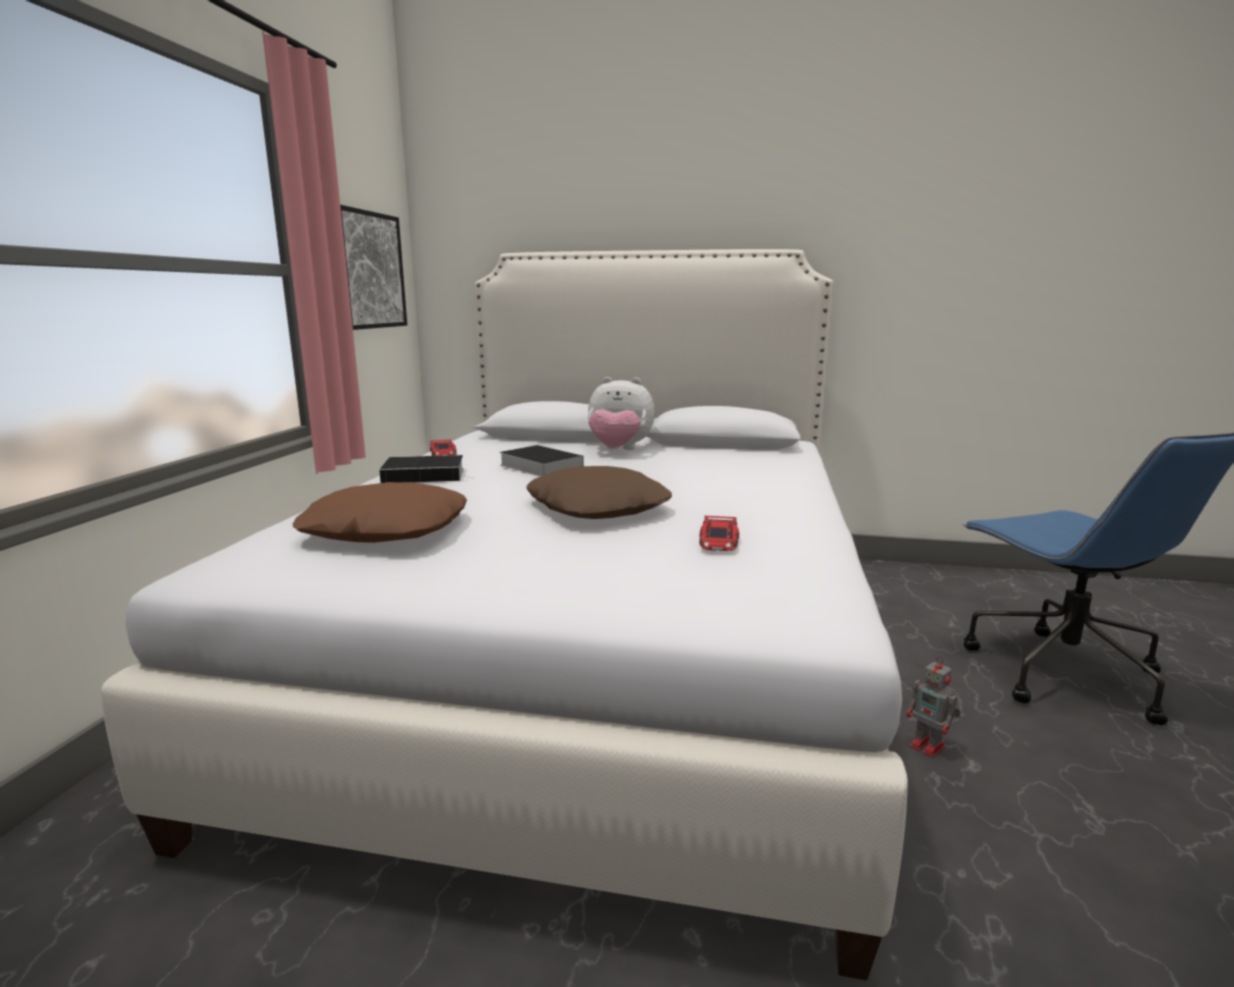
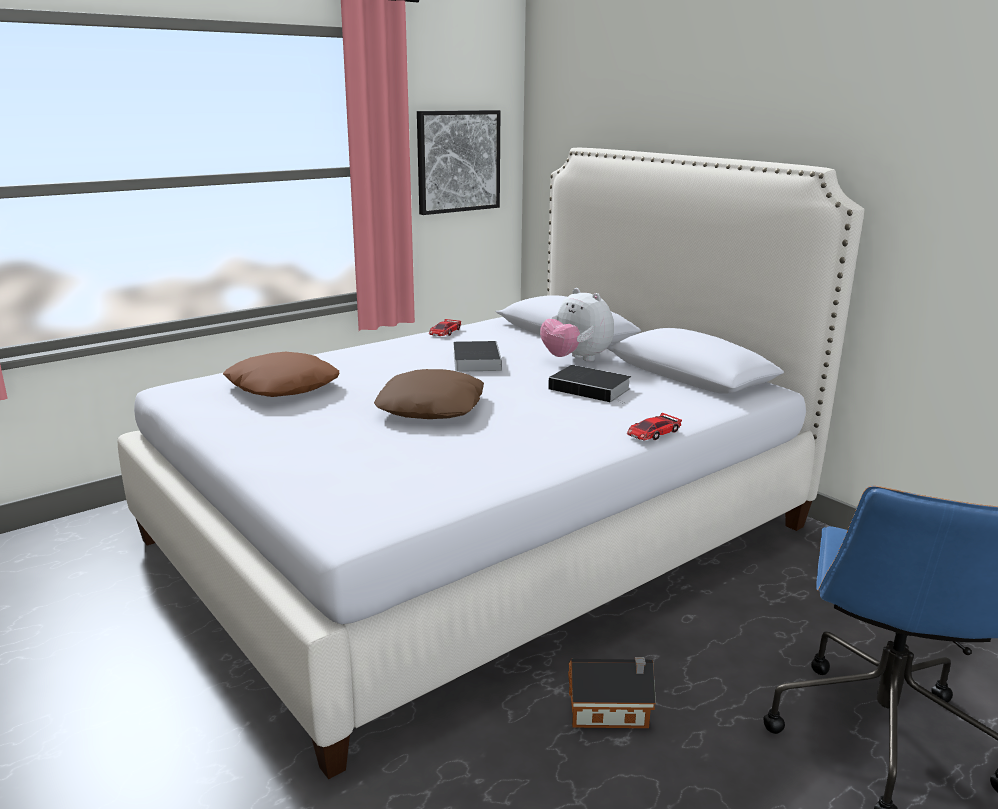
camera: 40 degrees right, 5 degrees up
book [379,455,476,483] -> book moved to [548,365,631,404]
toy car [699,516,739,551] -> toy car moved to [627,413,682,441]
toy robot [906,656,961,757] -> toy house [568,657,656,728]

